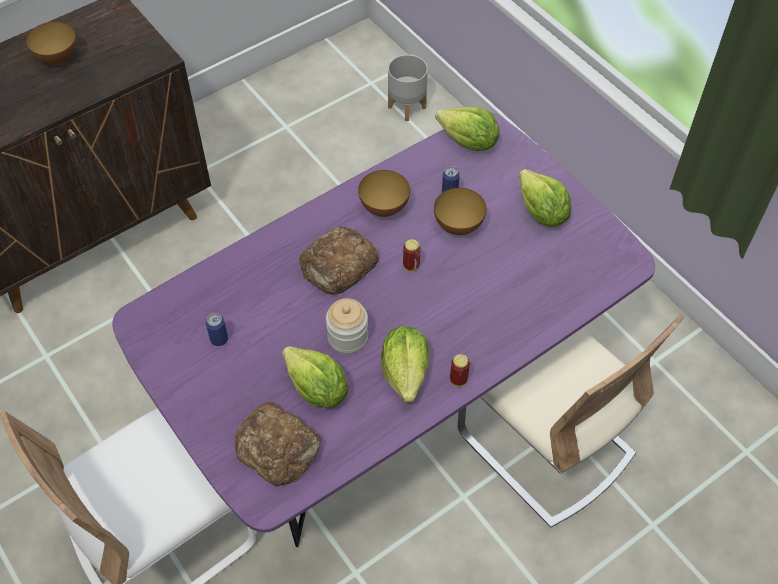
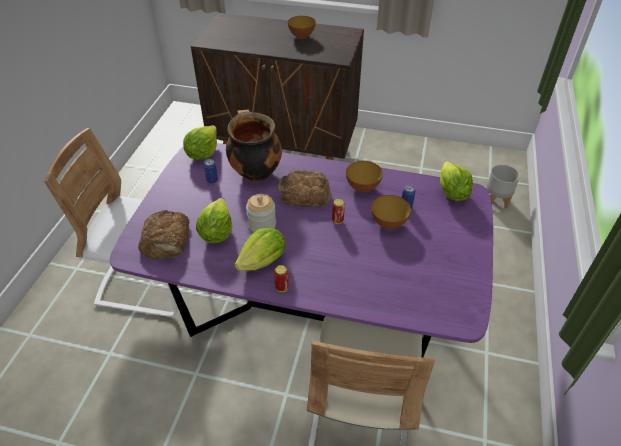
camera: 50 degrees right, 10 degrees down
lettuce [519,169,571,227] -> lettuce moved to [183,125,217,160]
none -> cooking pot [226,110,282,183]

